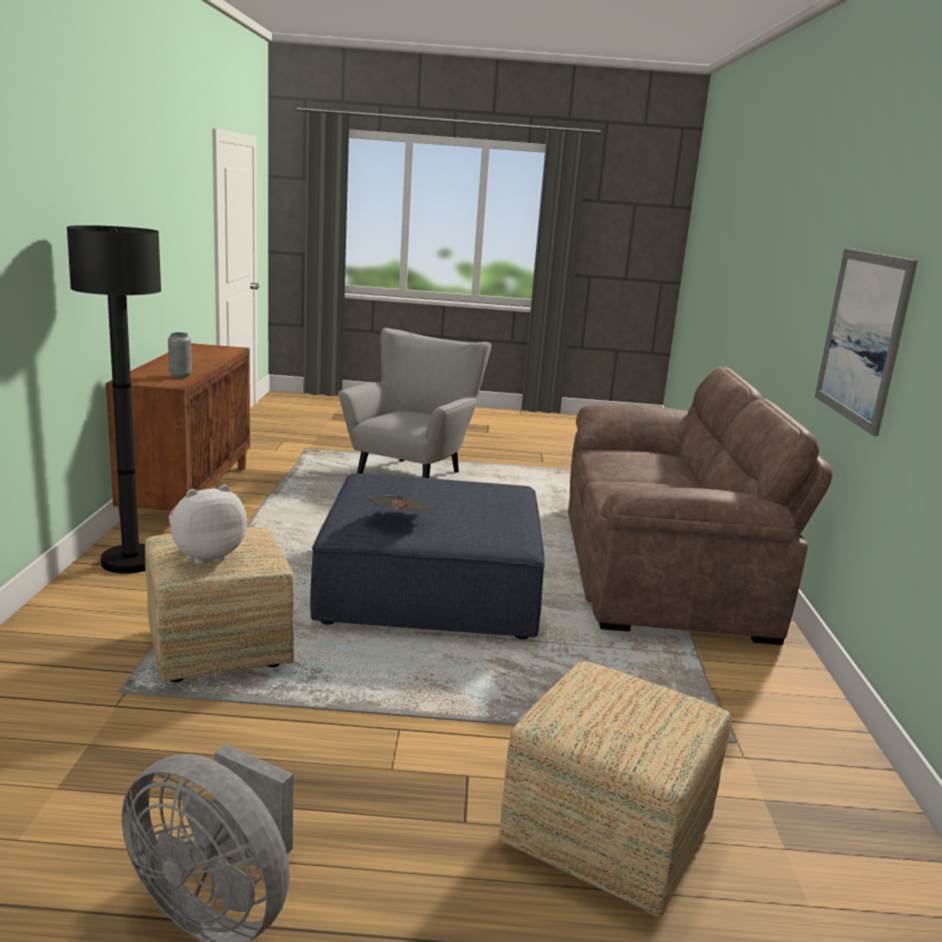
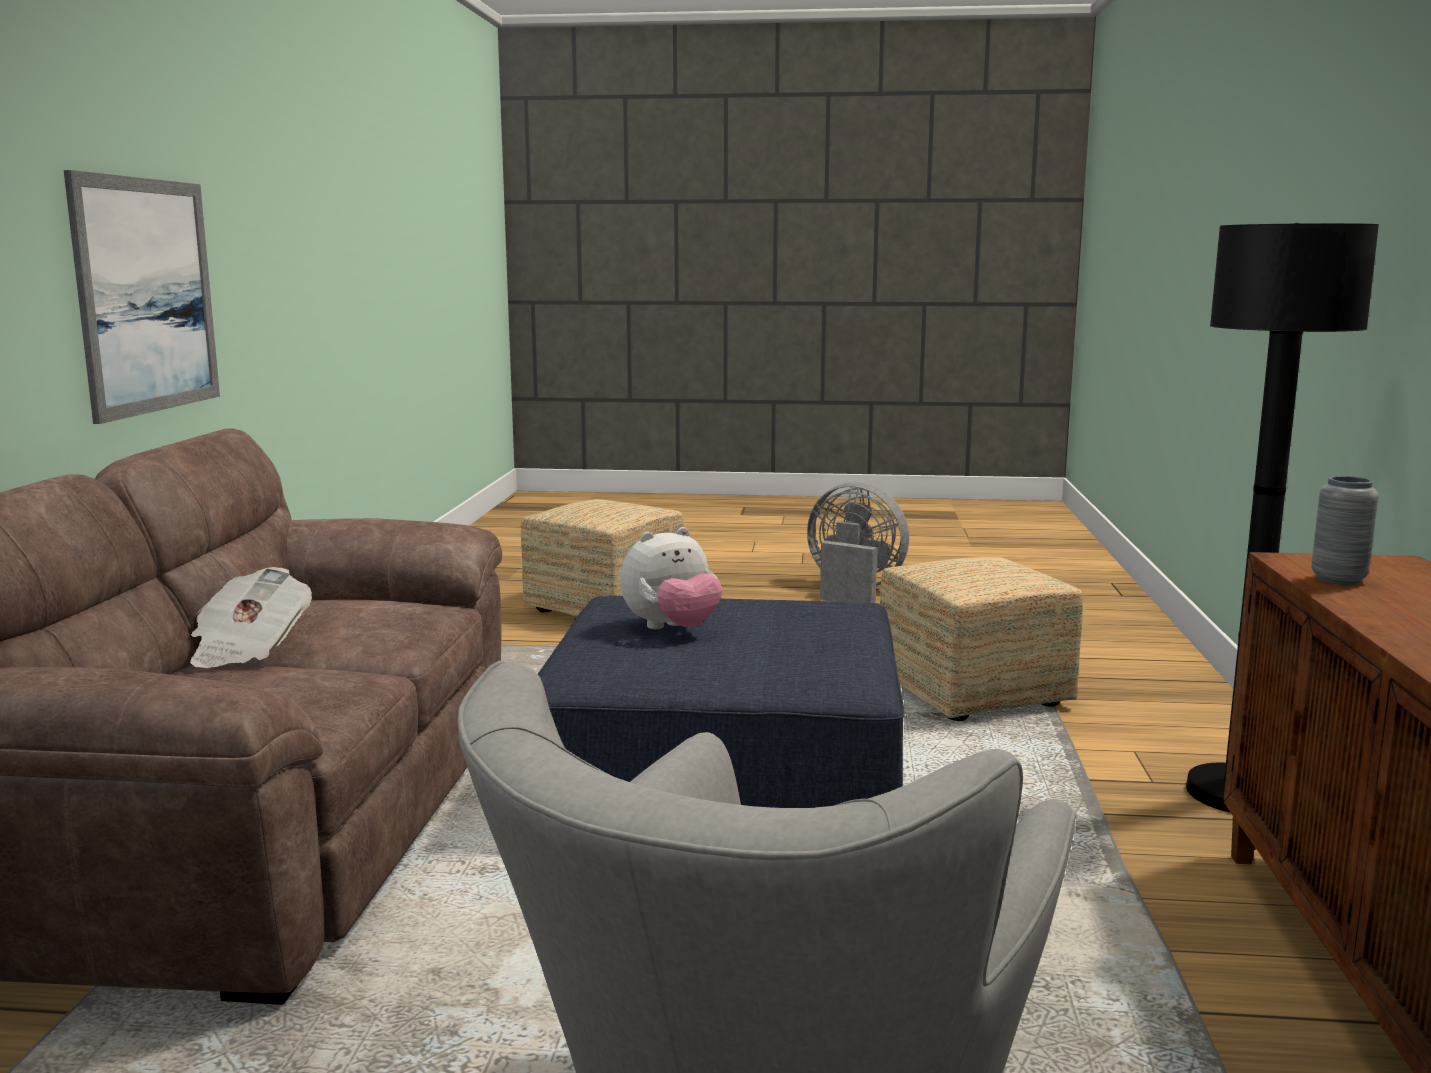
camera: 175 degrees left, 5 degrees down
plush toy [168,485,247,565] -> plush toy moved to [620,527,722,629]
newspaper [365,495,433,511] -> newspaper moved to [190,567,312,668]

